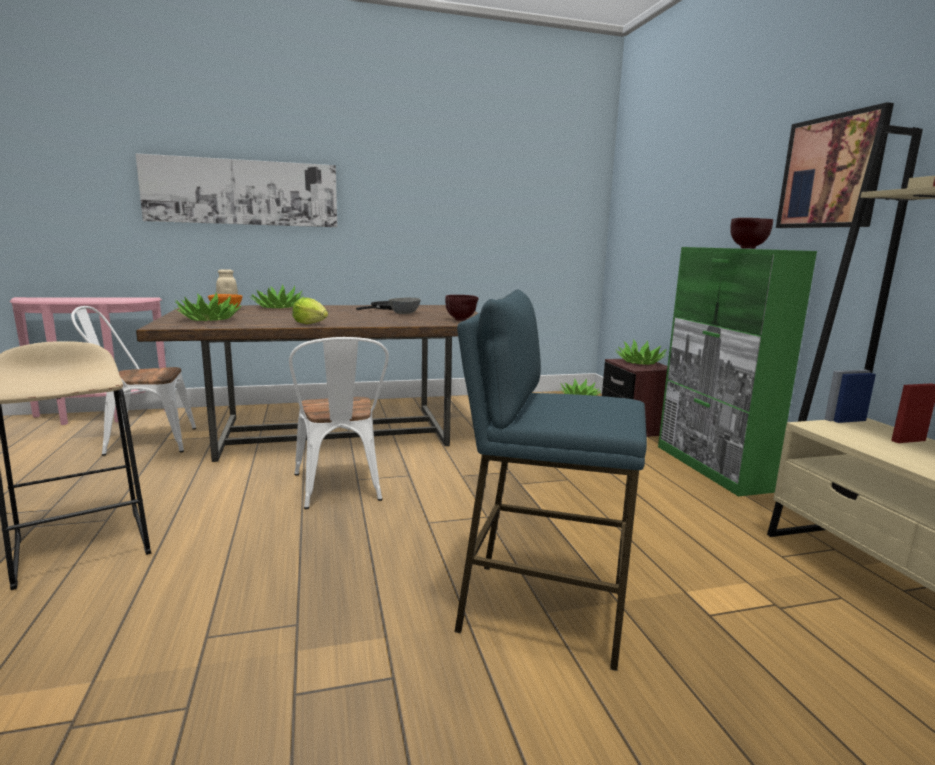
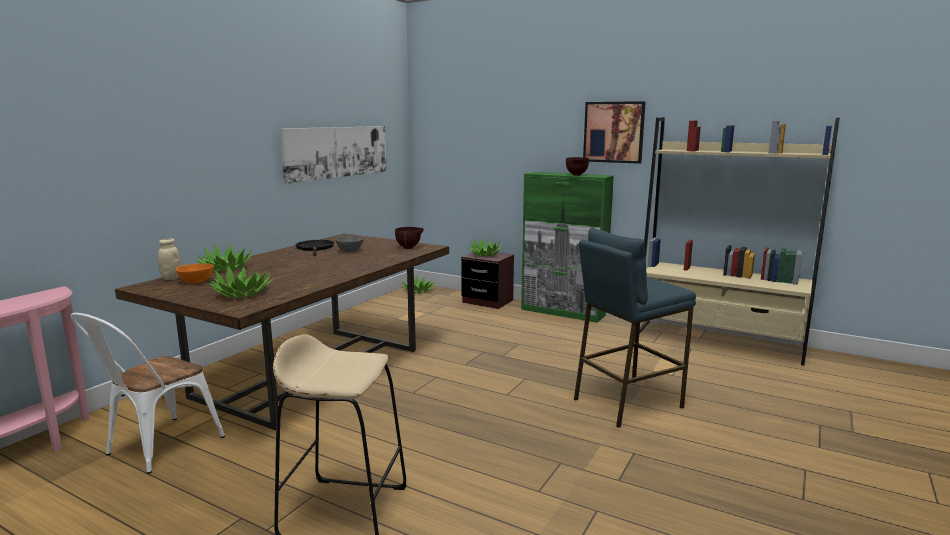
camera: 45 degrees left, 0 degrees up
picture [135,153,337,227] -> picture moved to [279,126,387,184]
white chair [289,337,389,509] -> none
lettuce [292,297,328,324] -> none

